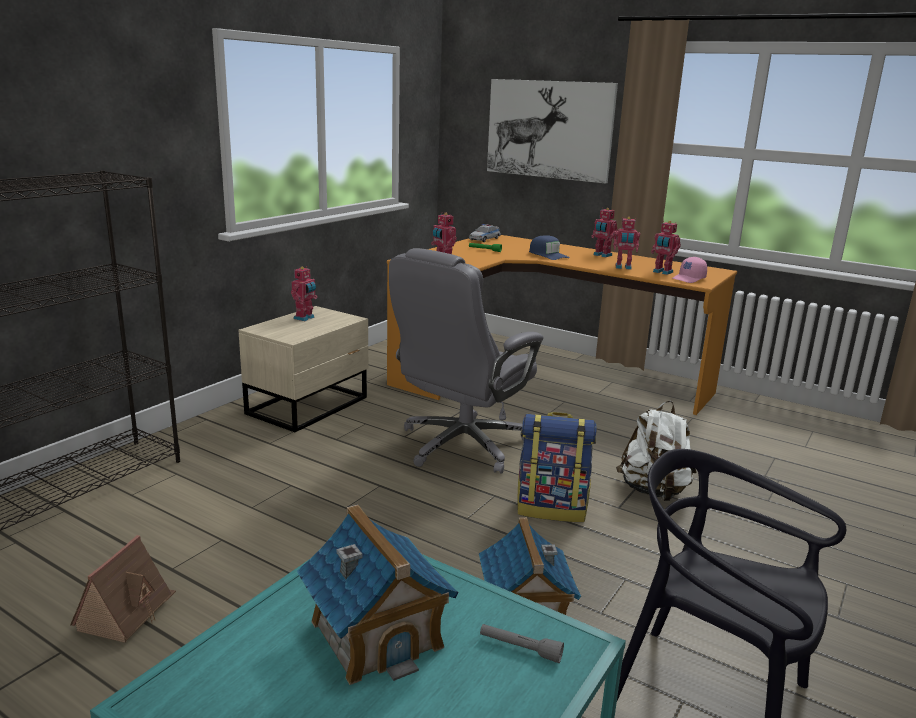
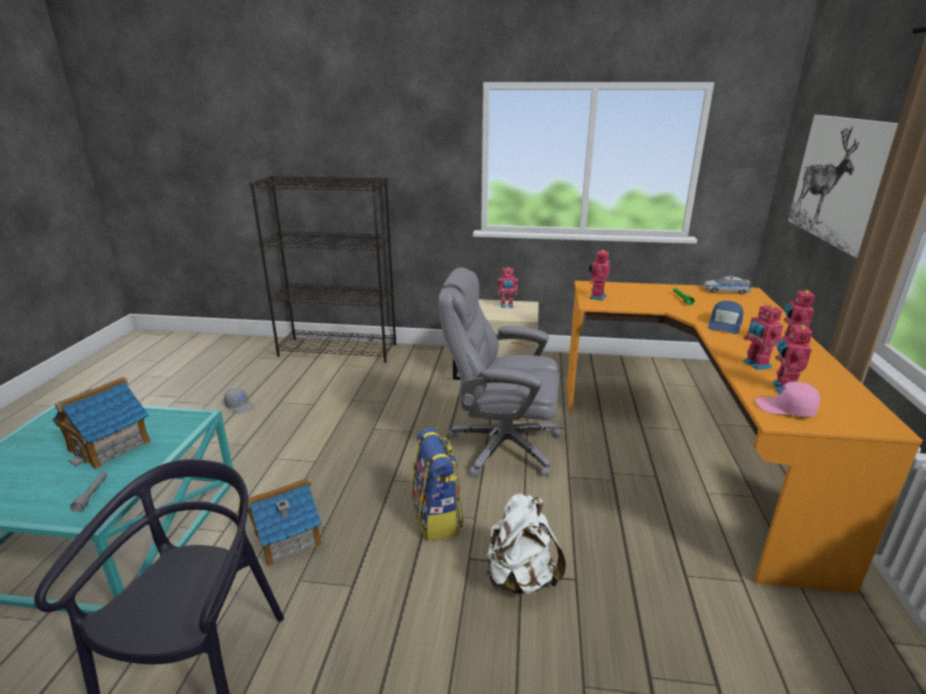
camera: 65 degrees right, 5 degrees up
toy house [70,535,176,643] -> grey cap [224,388,254,413]

